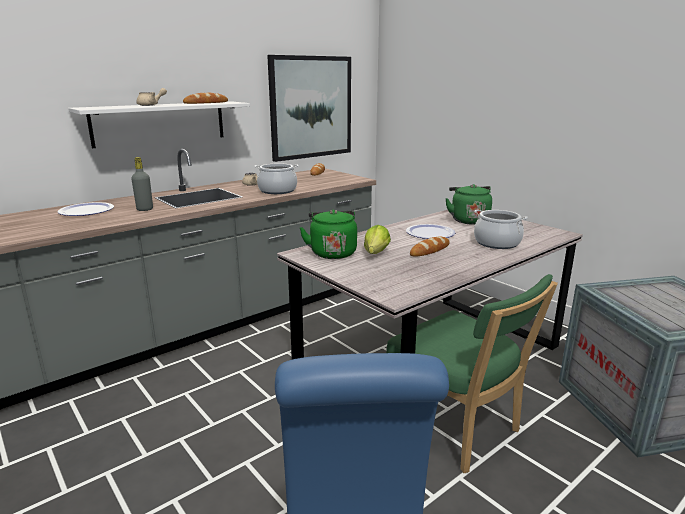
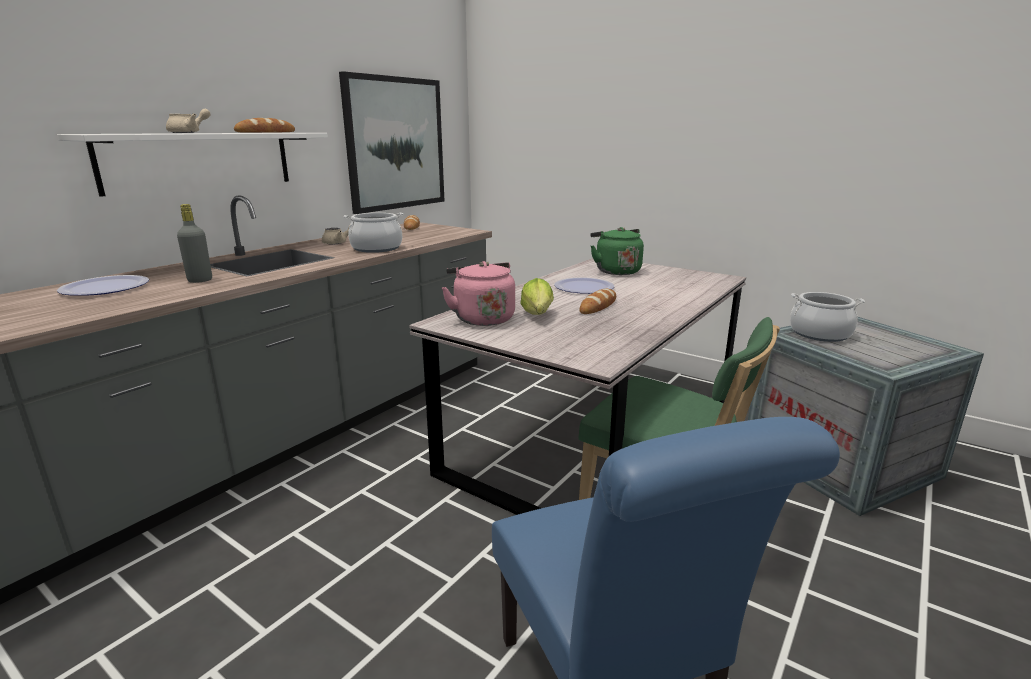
camera: 15 degrees left, 0 degrees up
green kettle [300,210,357,259] -> pink kettle [442,261,515,326]
cooking pot [474,209,528,249] -> cooking pot moved to [790,292,865,342]

